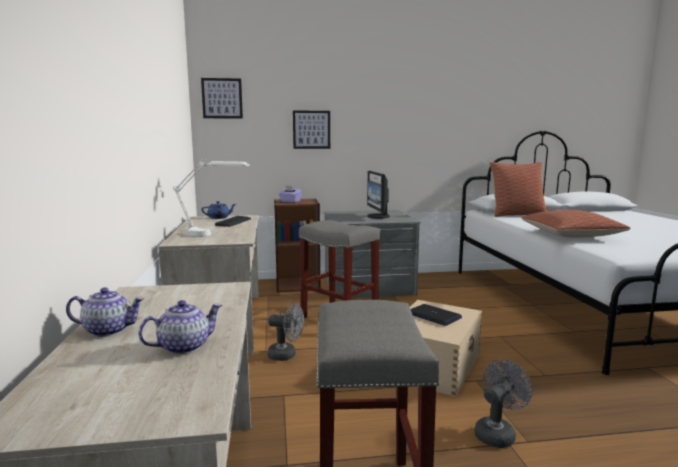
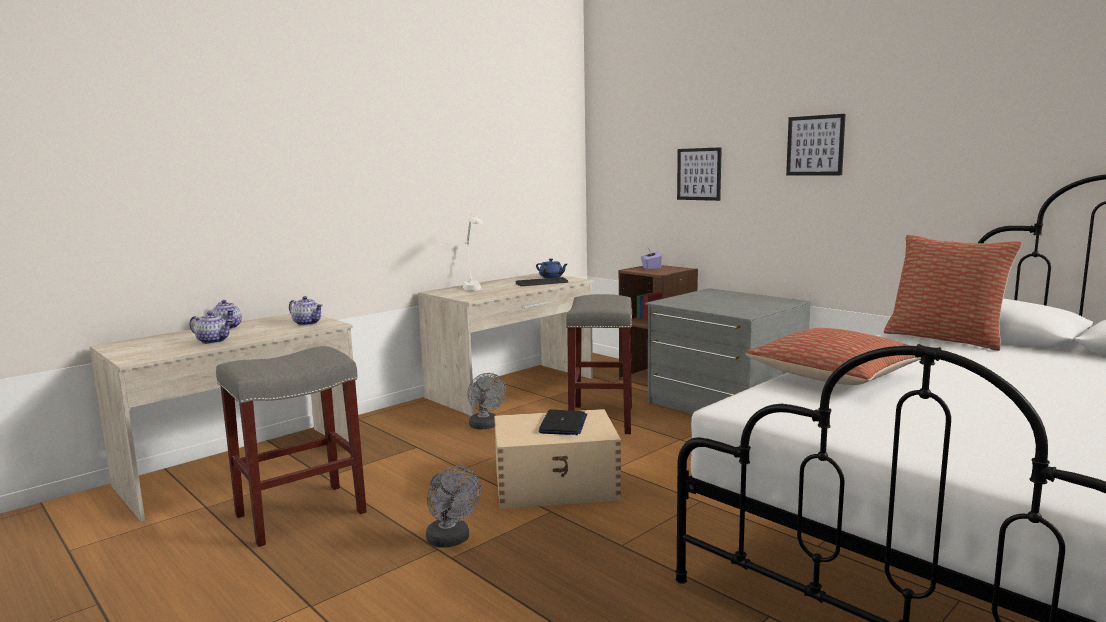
camera: 55 degrees right, 0 degrees up
picture [201,78,243,119] -> picture moved to [786,114,846,176]
monitor [367,171,390,219] -> none
grey fan [474,359,533,448] -> grey fan turned 45 degrees clockwise [426,466,481,548]
none -> teapot [289,296,323,326]

